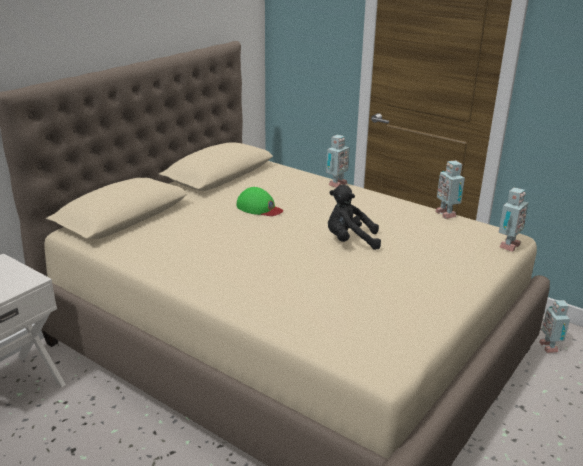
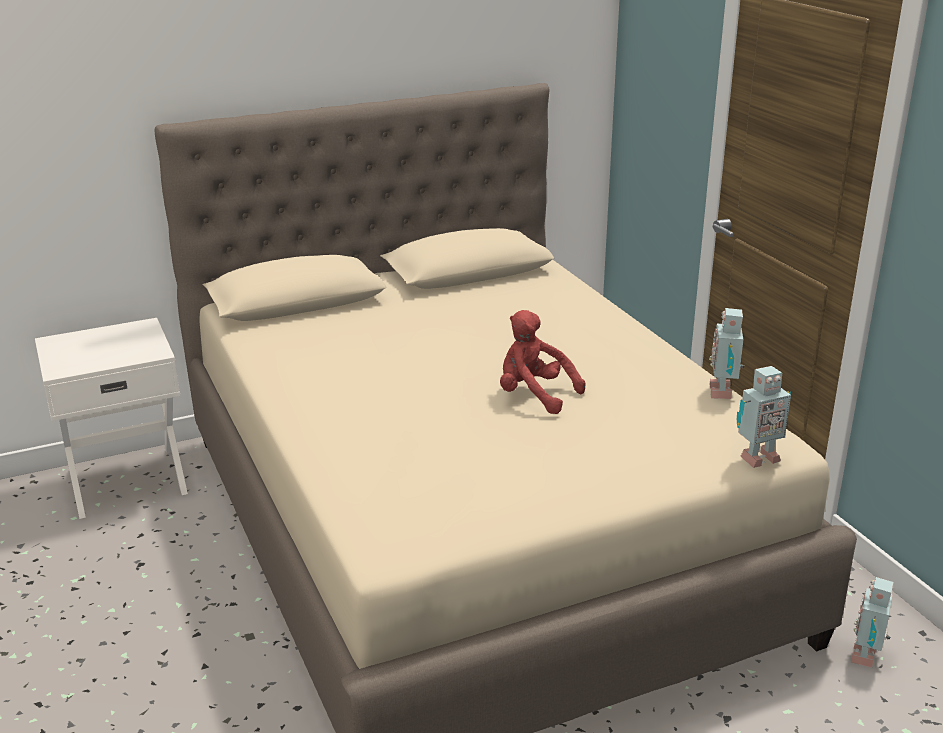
camera: 30 degrees right, 0 degrees up
green cap [237,187,283,216] -> none
toy robot [326,135,350,188] -> none
black plush toy [328,185,381,250] -> red plush toy [500,310,585,414]

